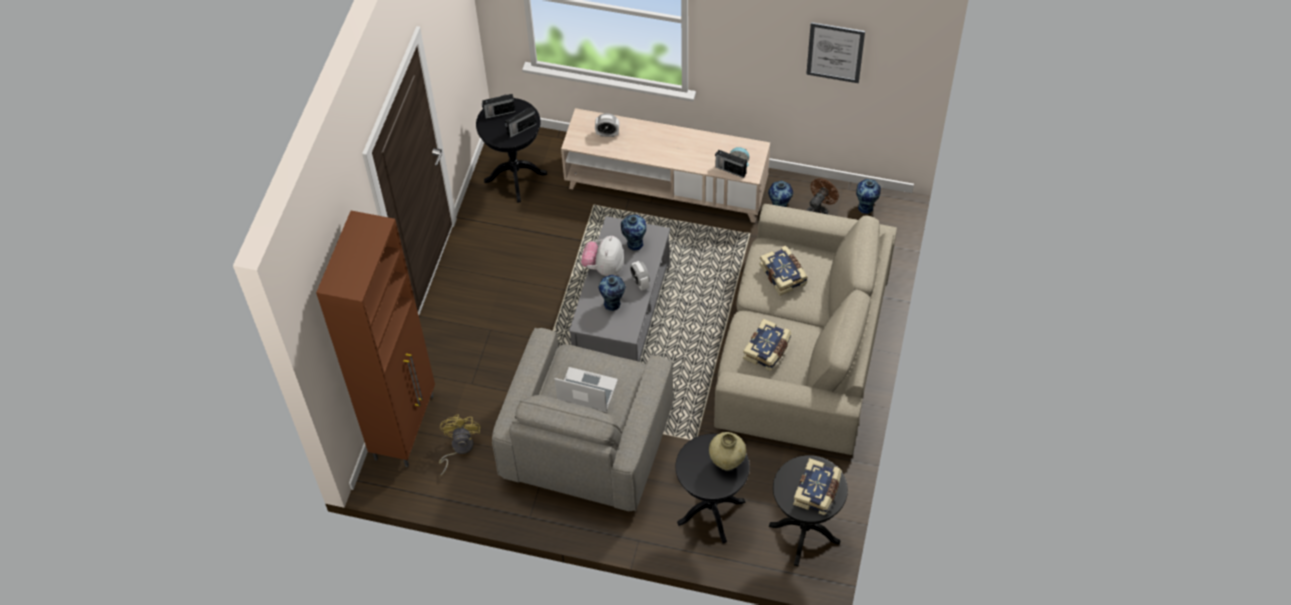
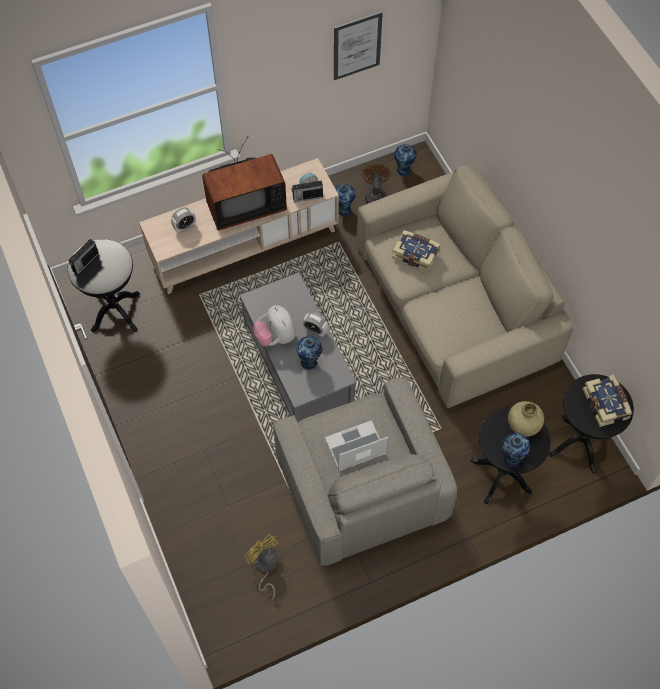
camera: 40 degrees left, 5 degrees up
brown cabinet [316,211,435,467] -> none
radio [505,107,537,138] -> none
vase [621,214,646,251] -> vase moved to [502,433,530,467]
book [743,318,791,371] -> none
none -> television [202,136,287,230]

